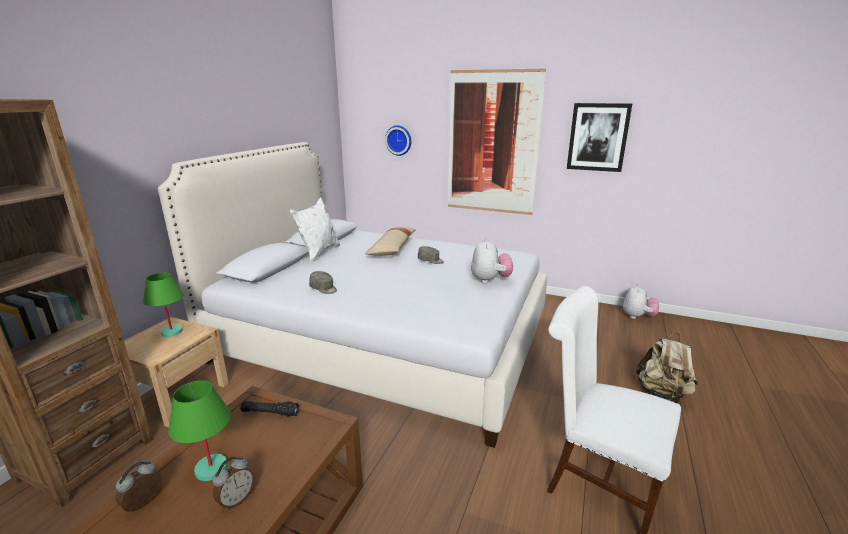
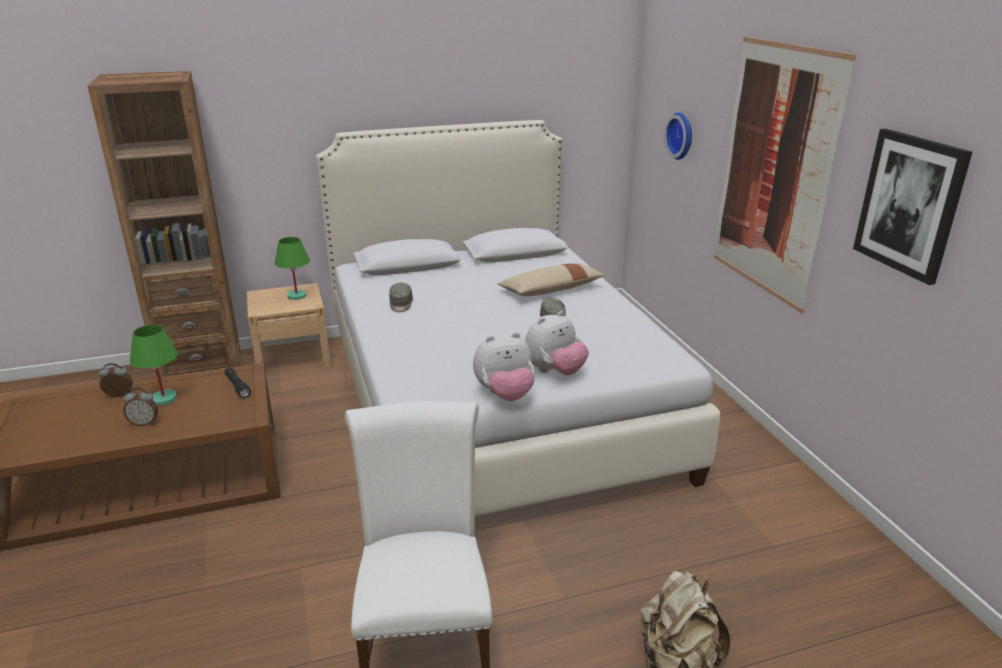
camera: 50 degrees right, 5 degrees up
white pillow [290,197,340,262] -> none
plush toy [623,284,659,319] -> plush toy moved to [473,332,535,401]

